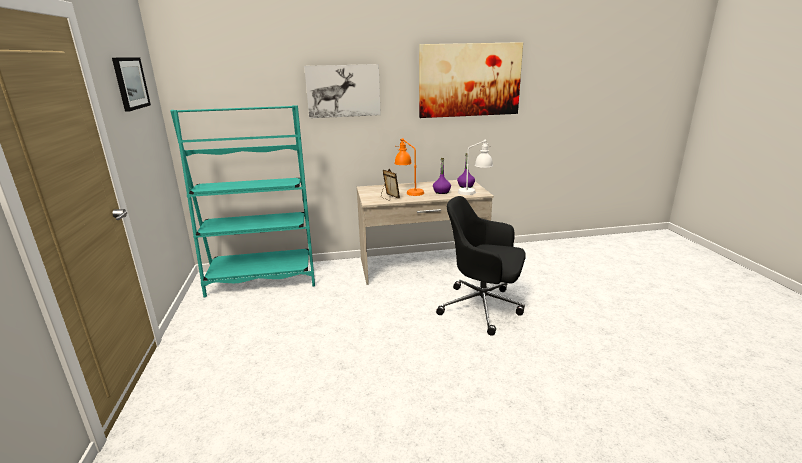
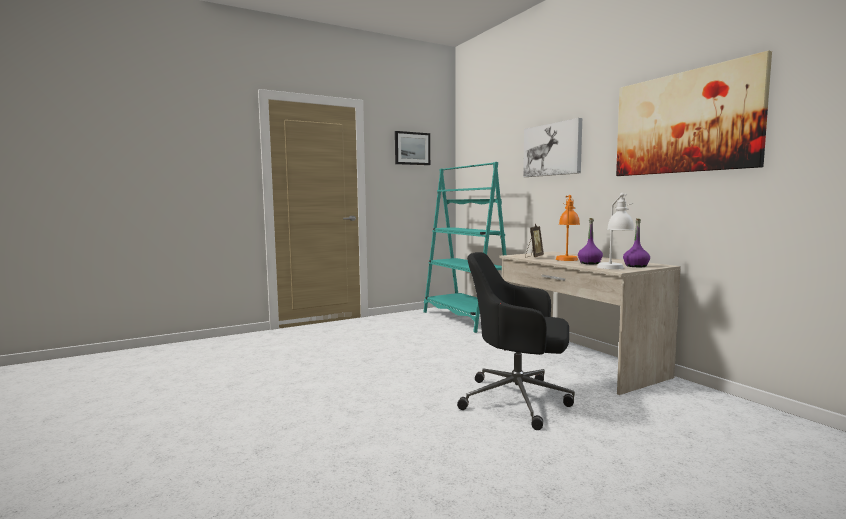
camera: 70 degrees right, 15 degrees down
black office chair [436,196,526,336] -> black office chair turned 75 degrees counterclockwise [457,252,575,430]

